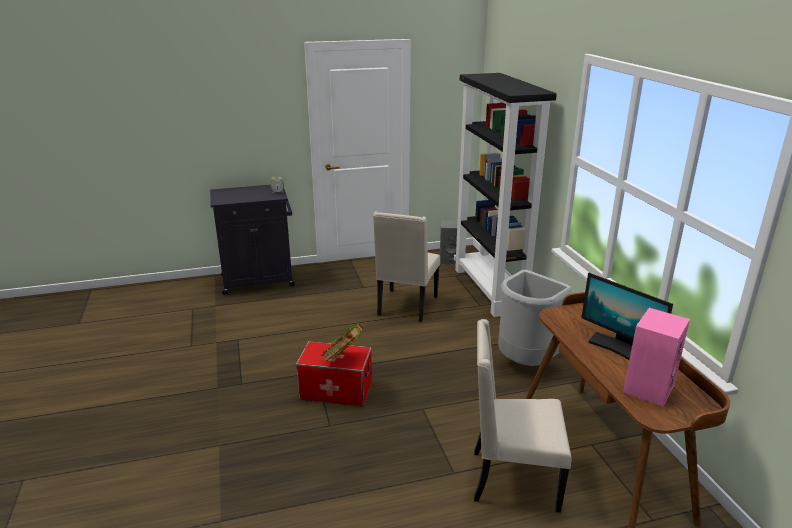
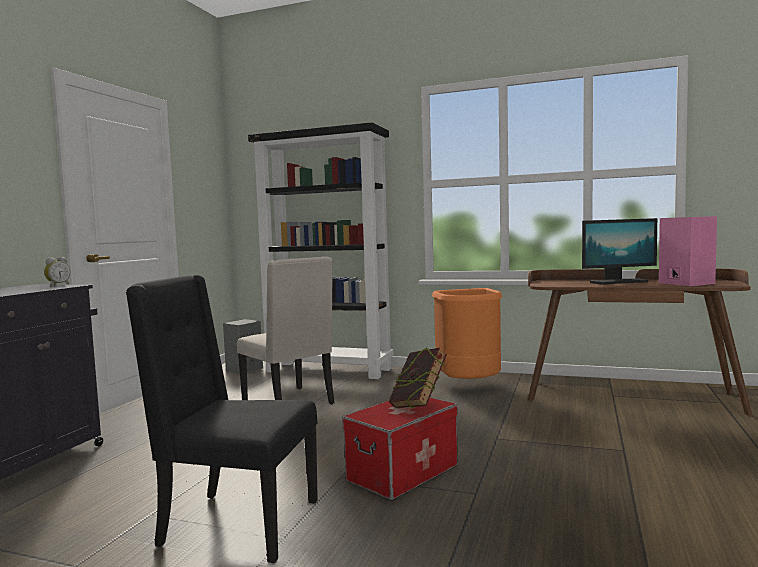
camera: 55 degrees left, 20 degrees down
beige chair [474,319,571,513] -> none
grey trash can [498,270,572,366] -> orange trash can [432,288,502,379]
none -> black chair [126,275,318,563]

